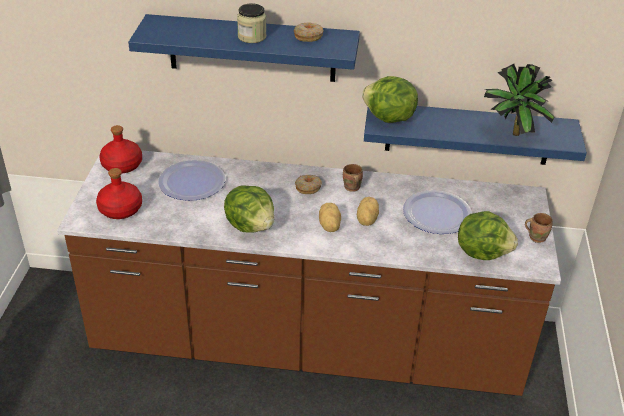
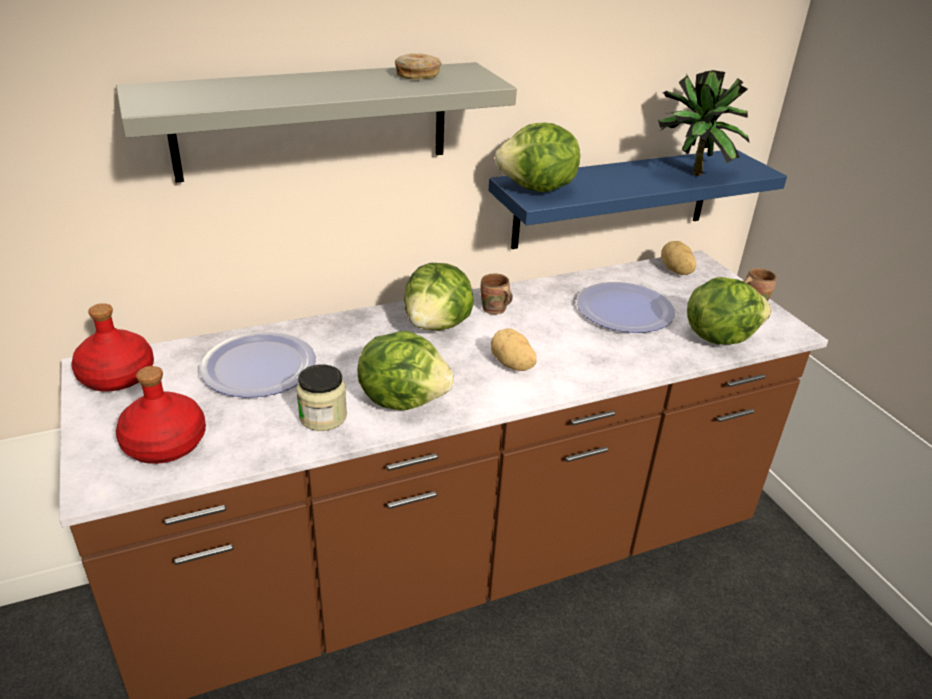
camera: 30 degrees left, 5 degrees down
blue shelf [128,14,360,82] -> grey shelf [116,62,517,183]
jar [237,3,266,43] -> jar moved to [296,365,347,431]
donut [295,175,322,194] -> lettuce [404,263,474,331]
potato [357,197,379,226] -> potato moved to [661,241,696,275]

